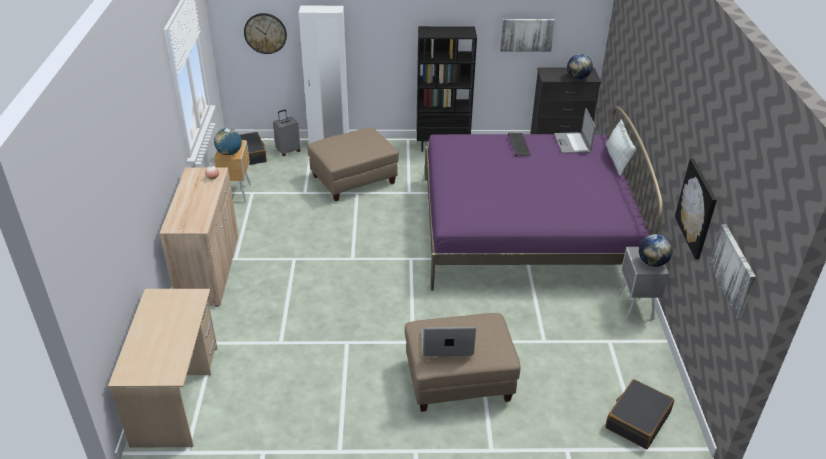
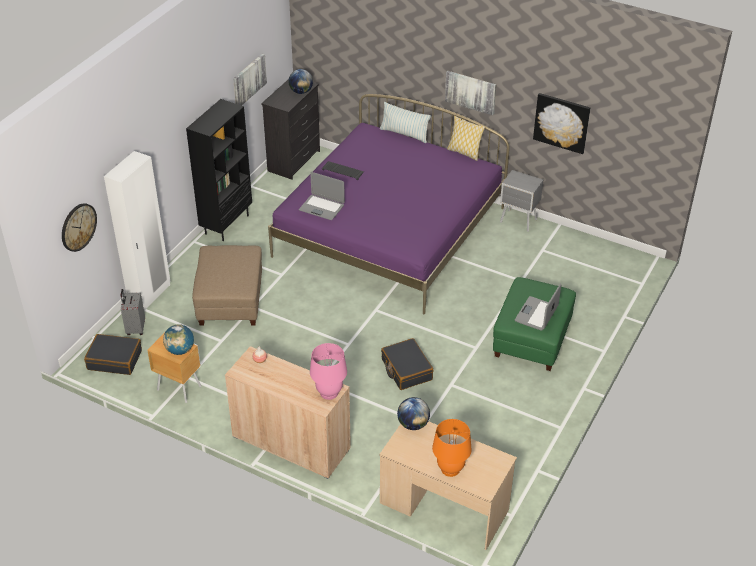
camera: 60 degrees left, 5 degrees up
beige ottoman [405,313,521,412] -> green ottoman [493,277,576,371]
laptop [554,108,596,154] -> laptop moved to [299,172,345,220]
black suitcase [605,379,674,449] -> black suitcase moved to [381,338,434,390]
globe [639,234,673,267] -> globe moved to [397,397,430,430]
picture [709,224,756,318] -> picture moved to [445,71,497,115]
none -> pink table lamp [310,343,347,400]
none -> orange table lamp [432,419,472,477]
none -> pillow [447,116,485,161]

